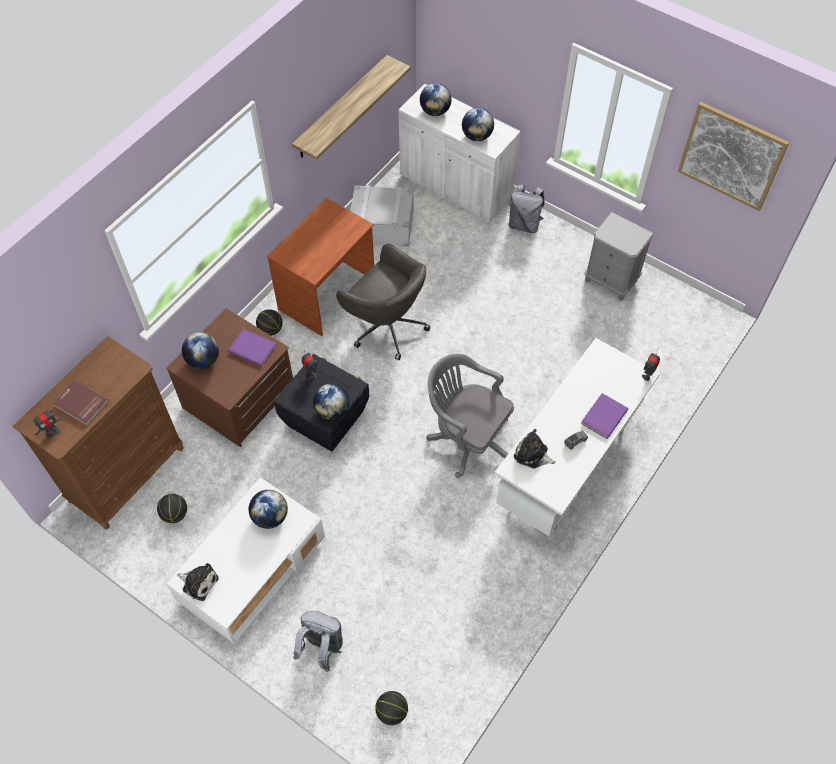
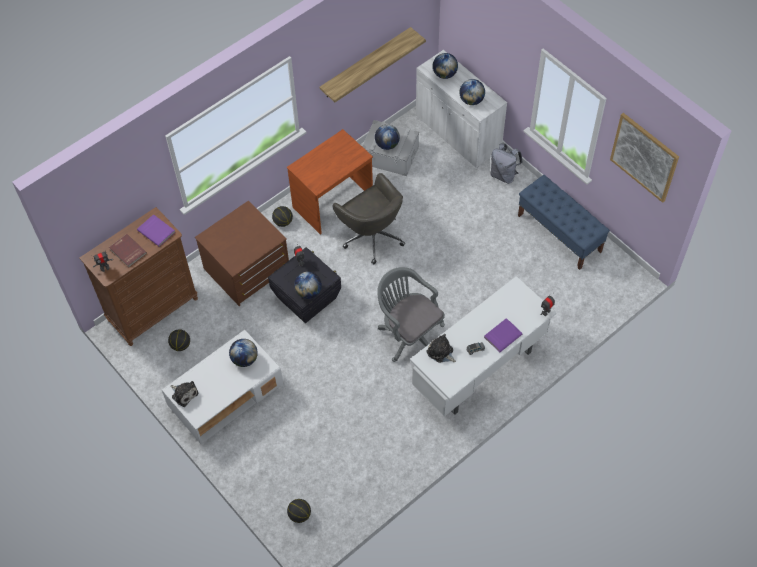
camera: 15 degrees right, 0 degrees up
globe [182,332,219,369] -> globe moved to [375,125,400,150]
purple book [228,329,276,367] -> purple book moved to [137,214,175,247]
grey backpack [293,611,343,672] -> none
grey nightstand [585,212,654,300] -> blue bench [518,175,610,270]

